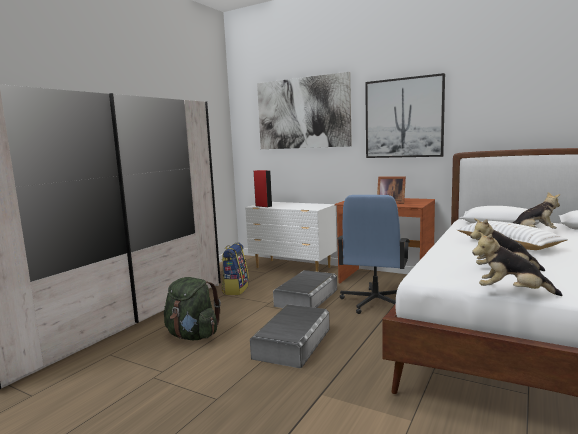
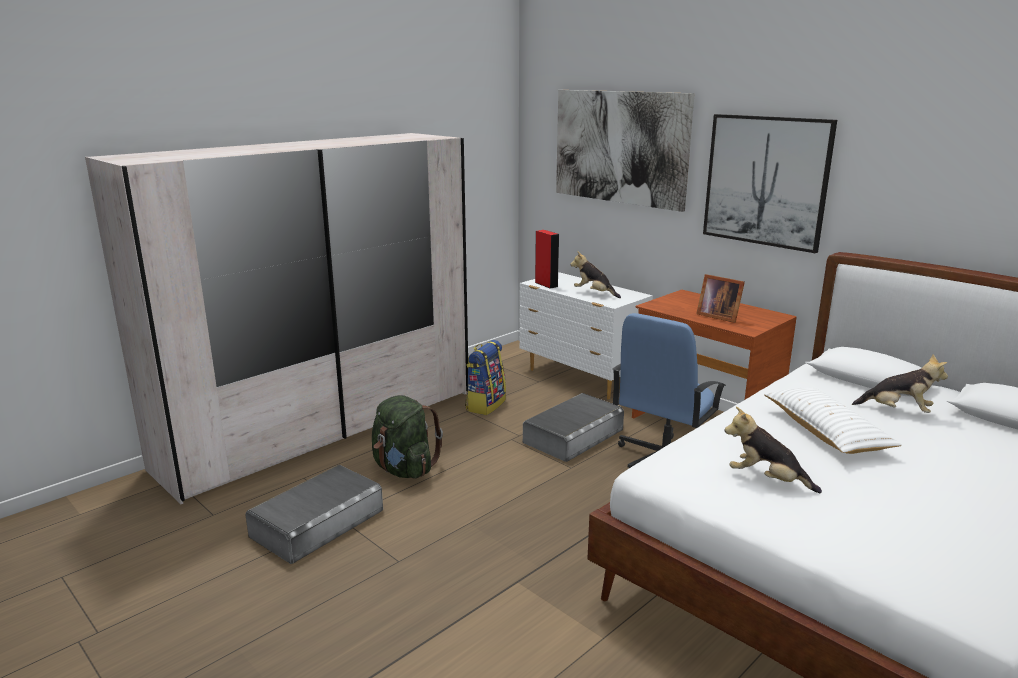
camera: 15 degrees right, 10 degrees up
grey storage box [250,304,330,368] -> grey storage box moved to [245,465,383,564]
plush toy [472,232,562,296] -> plush toy moved to [570,251,621,298]

